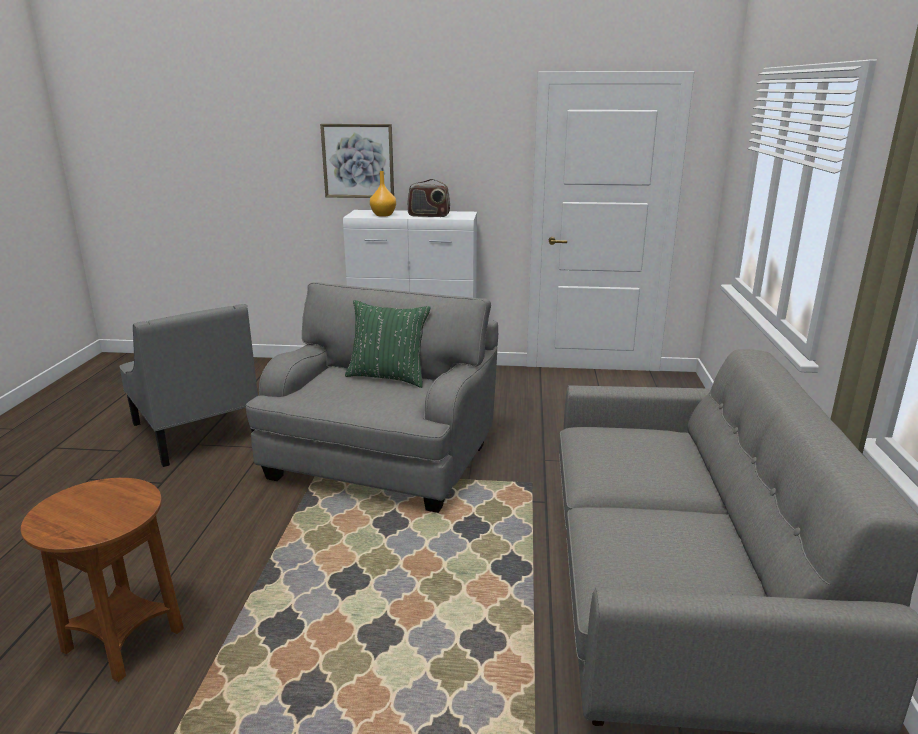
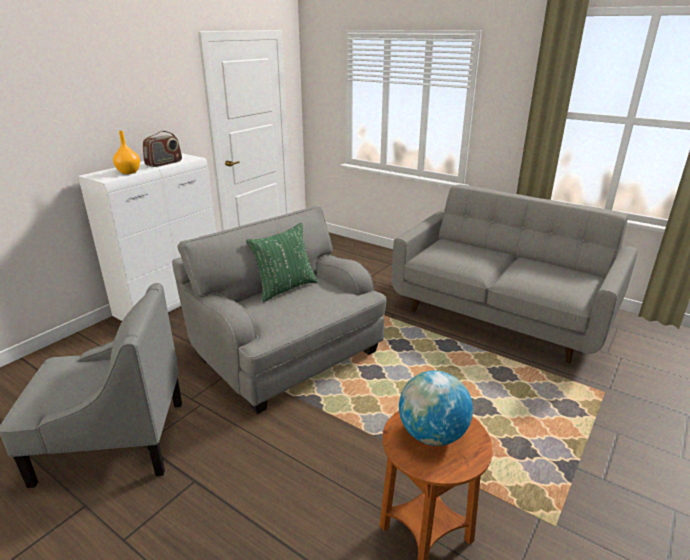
camera: 60 degrees left, 5 degrees up
picture [320,124,394,198] -> none
none -> globe [399,371,473,446]

